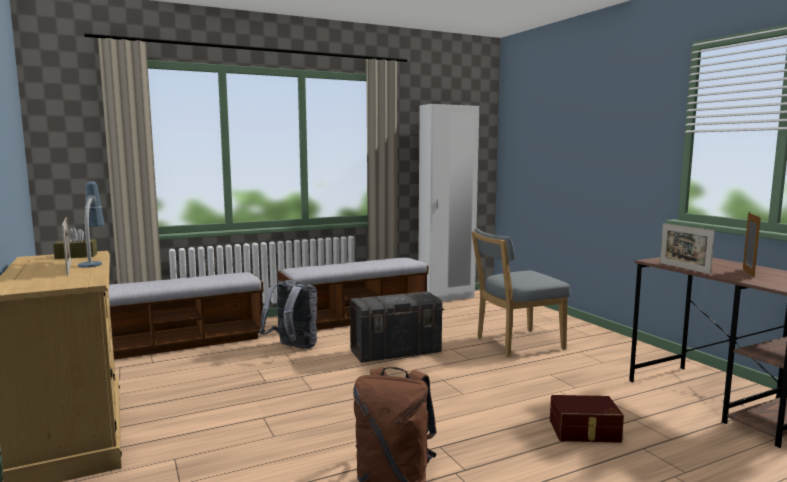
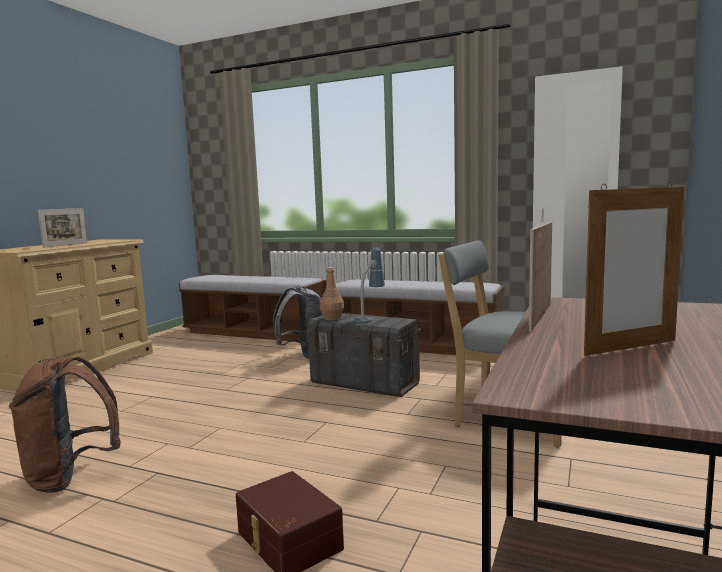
camera: 50 degrees right, 0 degrees up
brown tissue box [53,227,97,259] -> none
table lamp [78,181,105,268] -> table lamp moved to [354,248,385,323]
none -> brown bottle [320,267,344,320]

